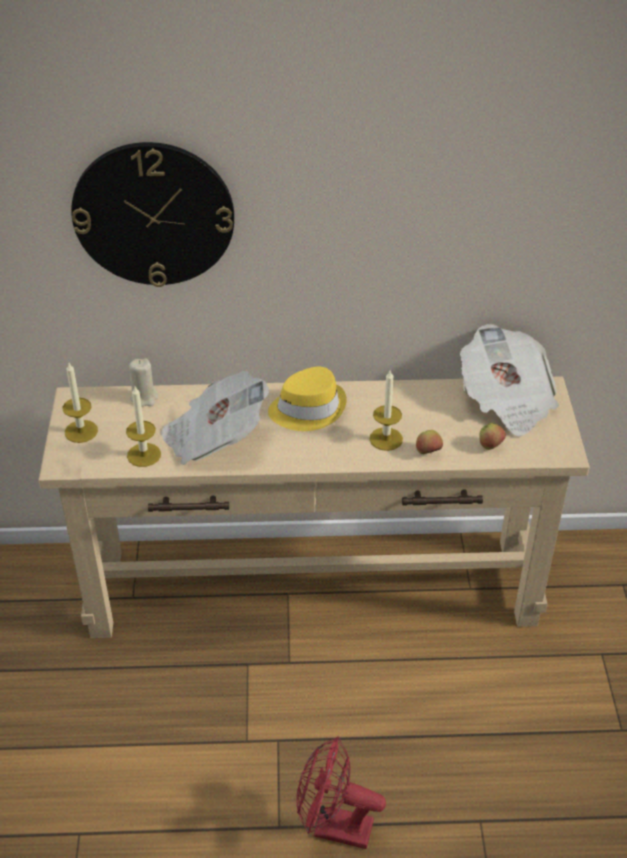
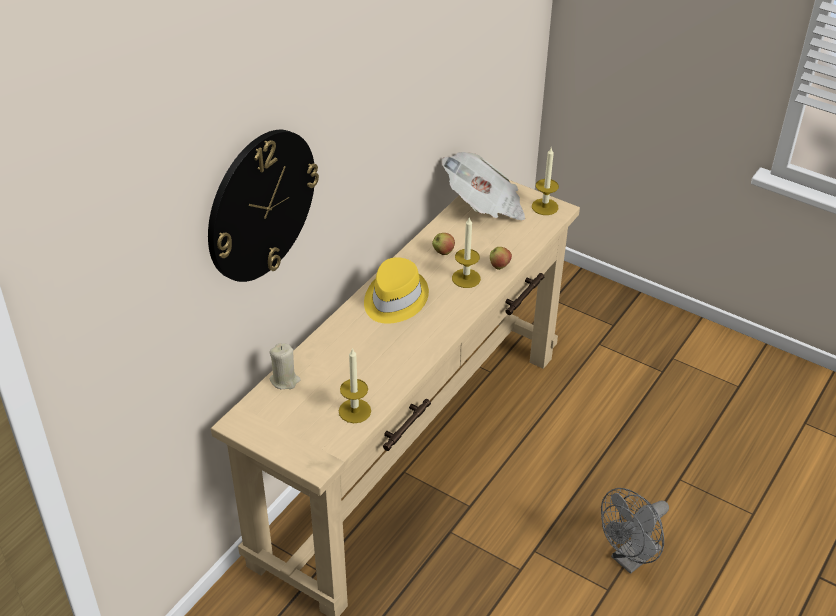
camera: 55 degrees left, 0 degrees up
candle [63,363,98,443] -> candle moved to [532,148,559,215]
newspaper [161,371,269,465] -> none
red fan [296,736,386,849] -> grey fan [601,488,669,574]
apple [479,423,506,450] -> apple moved to [432,233,455,255]

